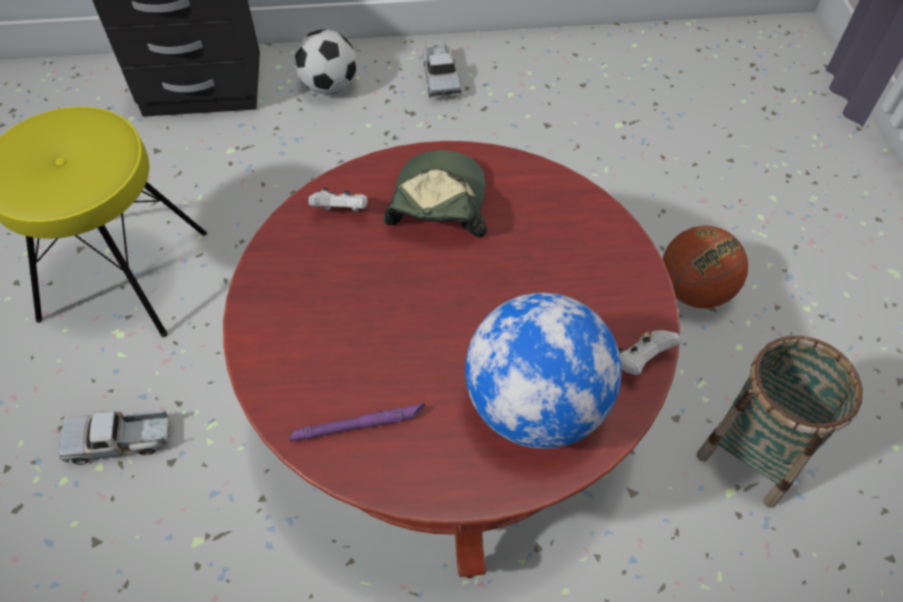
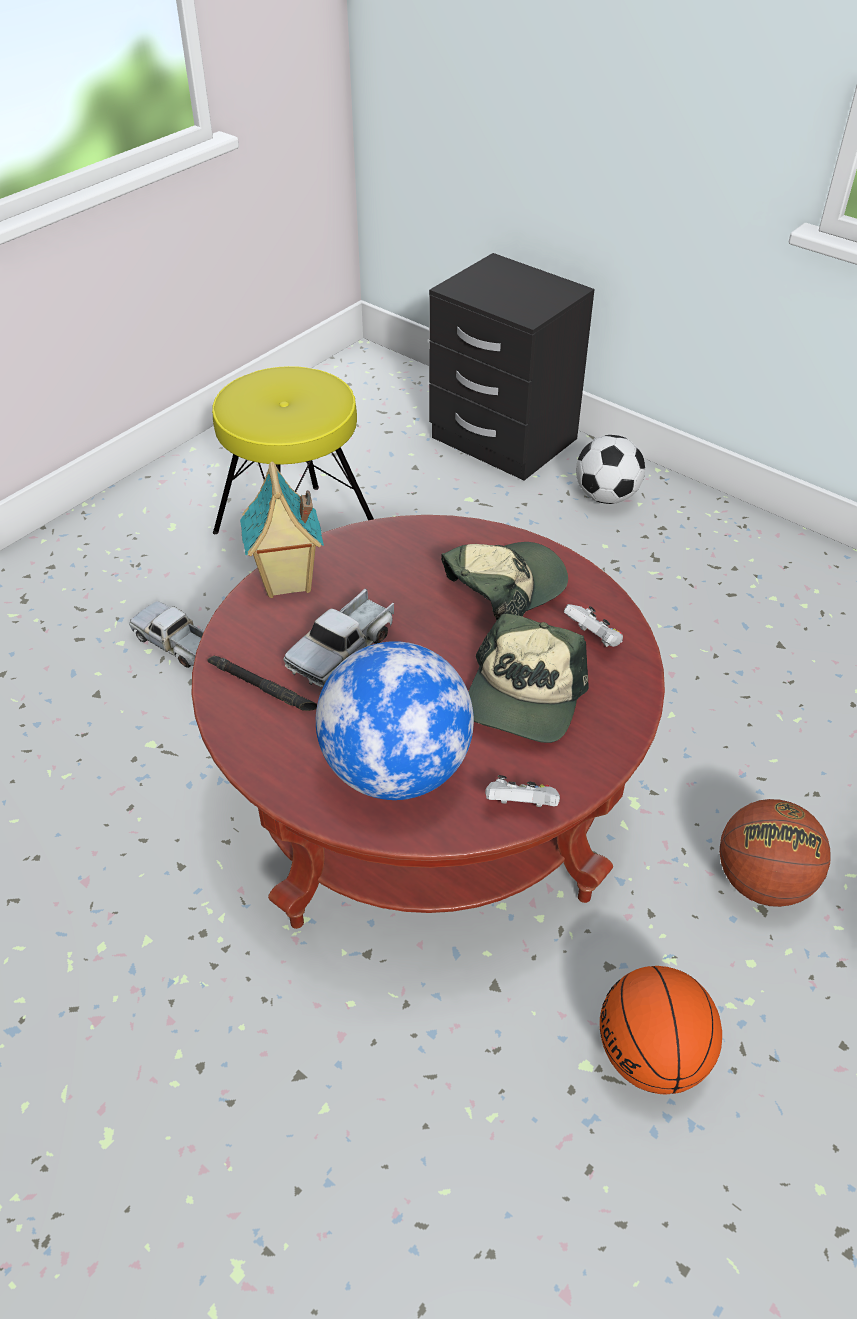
camera: 45 degrees right, 10 degrees down
purple flashlight [290,403,425,441] -> black flashlight [207,656,317,711]
white game controller [309,188,367,211] -> white game controller moved to [564,604,623,647]
toy truck [423,40,462,99] -> toy truck moved to [283,589,394,687]
basket [696,336,863,508] -> basketball [599,966,722,1095]
none -> toy house [240,462,324,598]
none -> cap [468,613,589,743]

